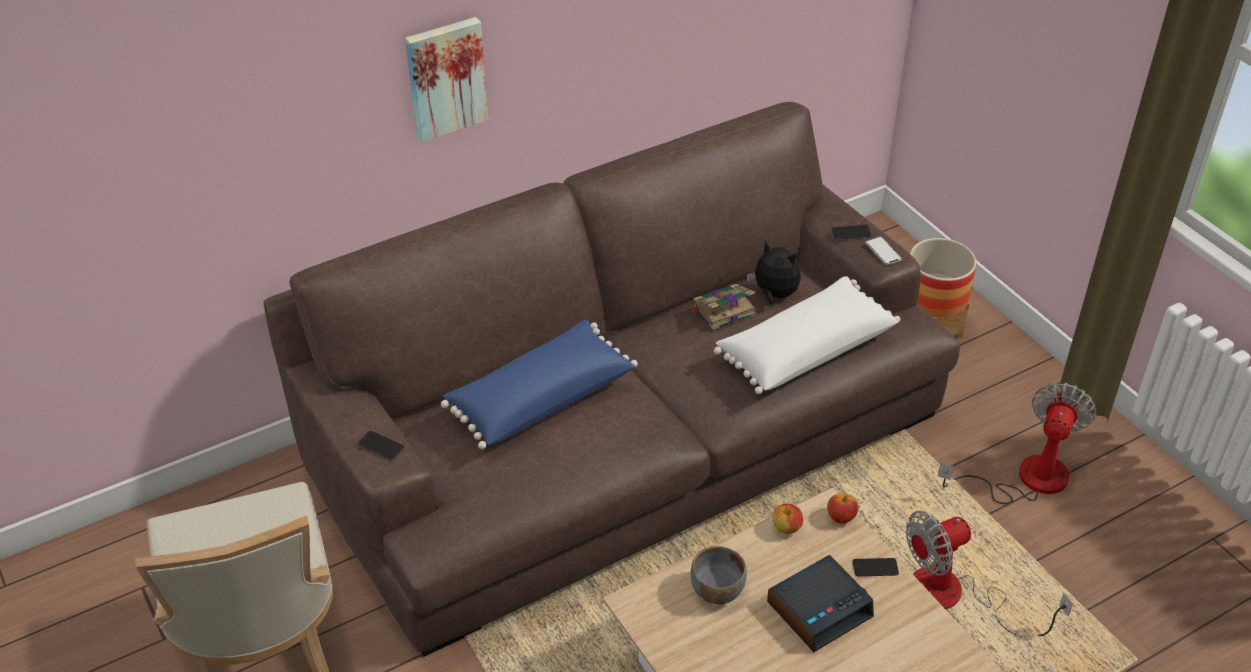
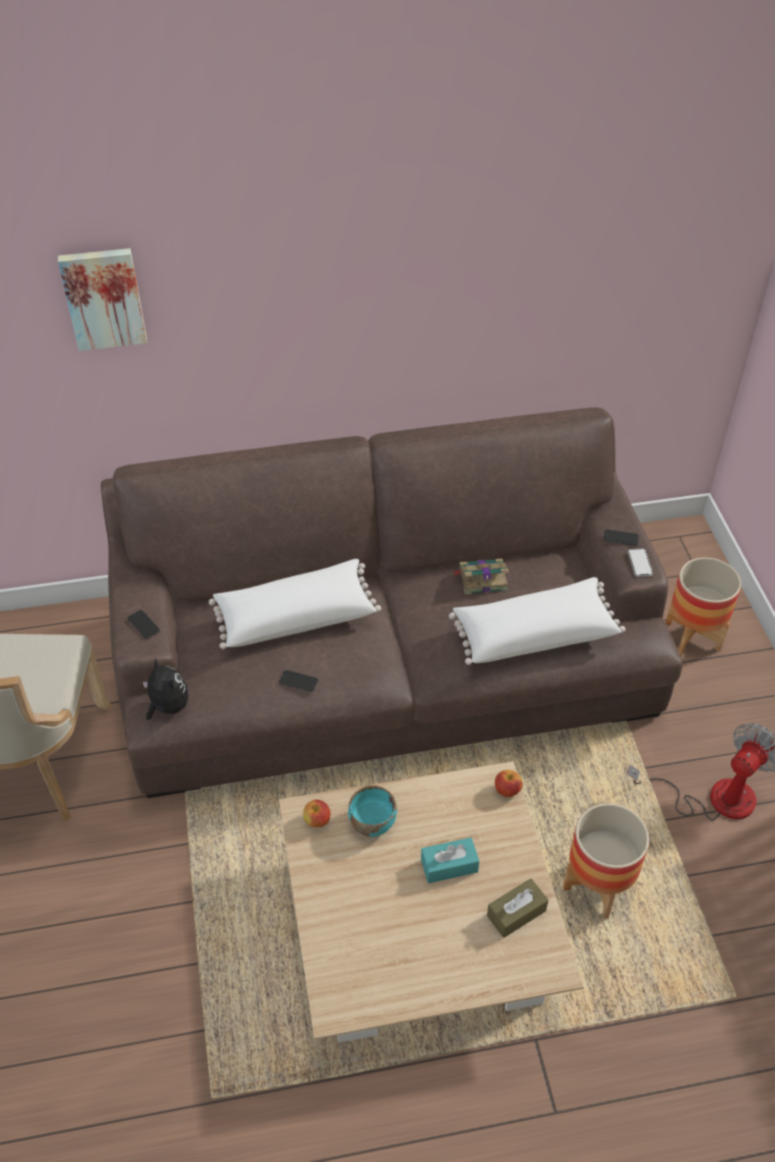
camera: 20 degrees right, 5 degrees up
picture [405,17,488,142] -> picture moved to [58,248,147,351]
blue pillow [441,320,638,449] -> white pillow [209,559,381,649]
grey bowl [691,546,747,605] -> turquoise bowl [348,785,397,837]
plush toy [747,240,801,304] -> plush toy moved to [143,657,188,720]
alarm clock [767,555,874,652] -> turquoise tissue box [421,837,479,884]
apple [772,504,803,534] -> apple moved to [303,800,331,828]
phone [853,558,899,576] -> phone moved to [279,670,318,692]
fan [906,511,1073,636] -> planter [563,803,649,919]
none -> brown tissue box [487,879,548,938]

